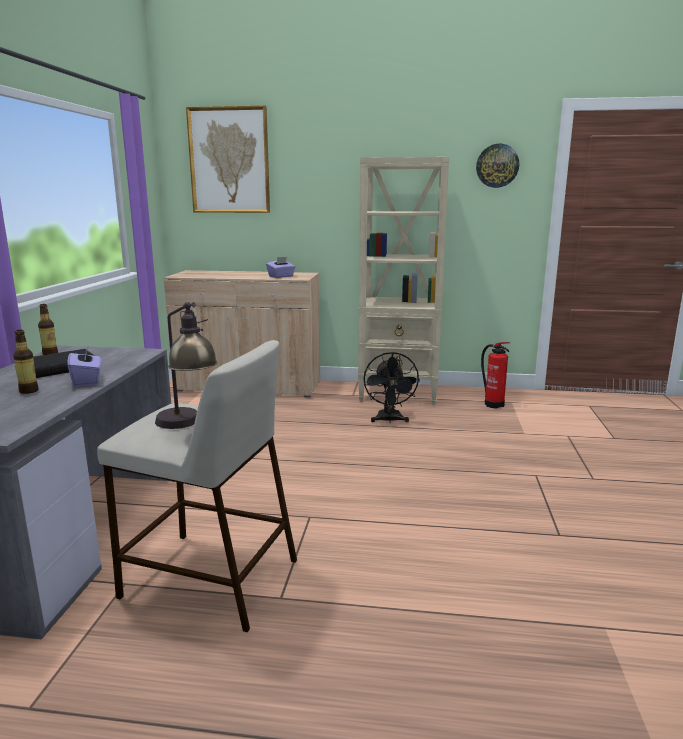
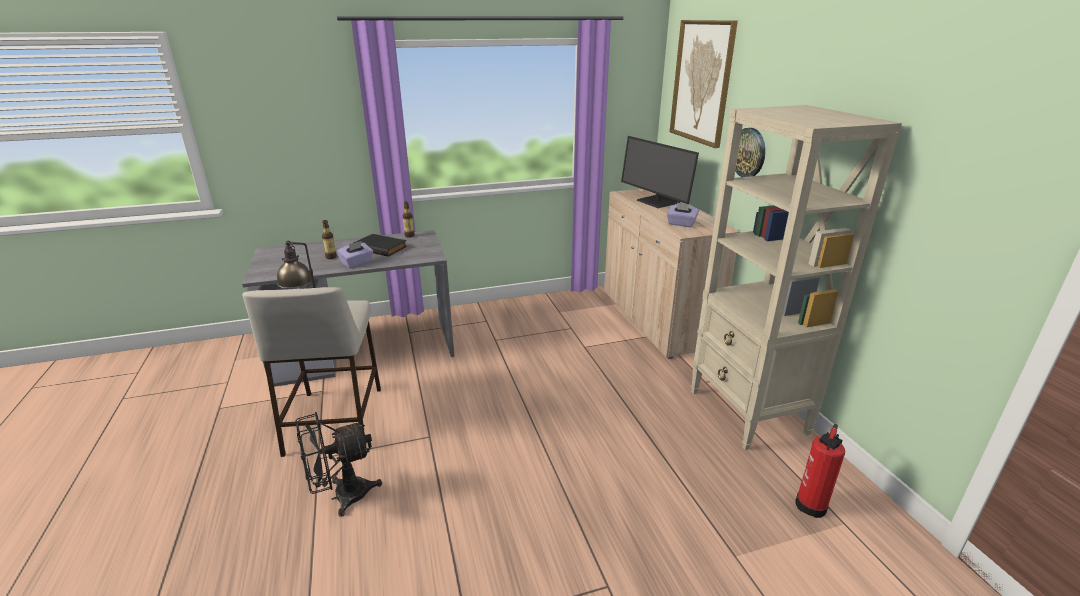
camera: 65 degrees right, 10 degrees up
black fan [364,352,420,423] -> black fan moved to [296,412,382,517]
wall clock [476,144,519,188] -> wall clock moved to [735,128,765,177]
none -> monitor [621,136,699,208]

